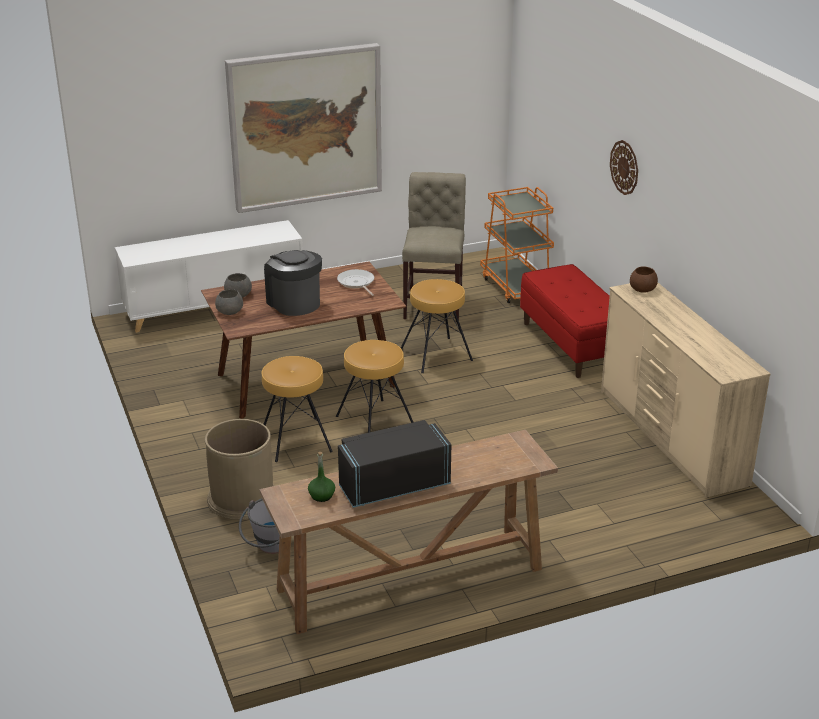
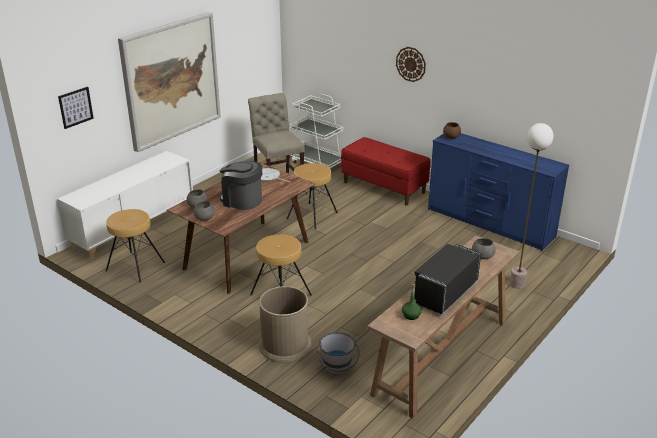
camera: 30 degrees left, 0 degrees up
brown stool [336,340,413,433] -> brown stool moved to [106,209,165,282]
orange cart [480,187,554,303] -> white cart [289,94,343,168]
beige dresser [601,283,771,498] -> blue dresser [428,133,569,251]
none -> picture [58,87,94,129]
none -> grey bowl [472,238,496,259]
none -> floor lamp [510,123,553,289]

